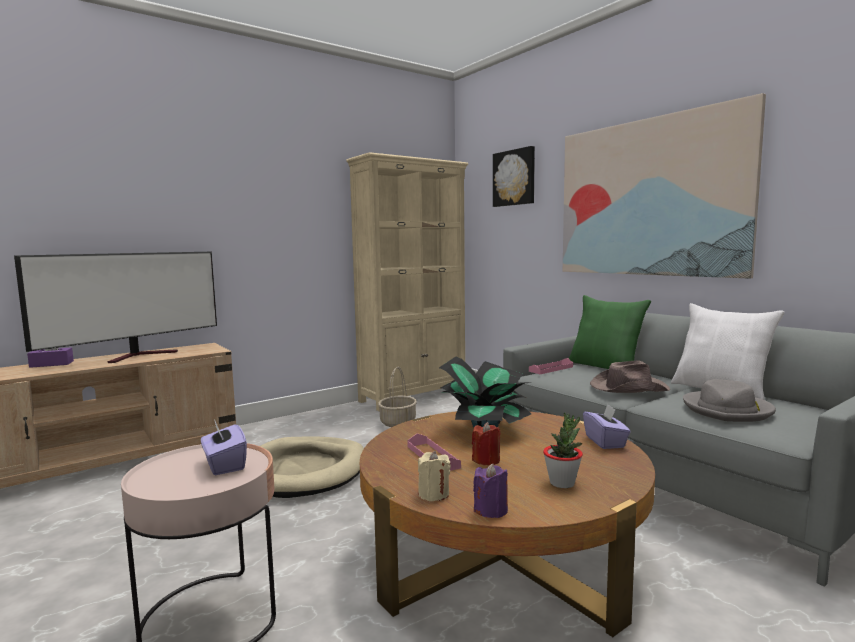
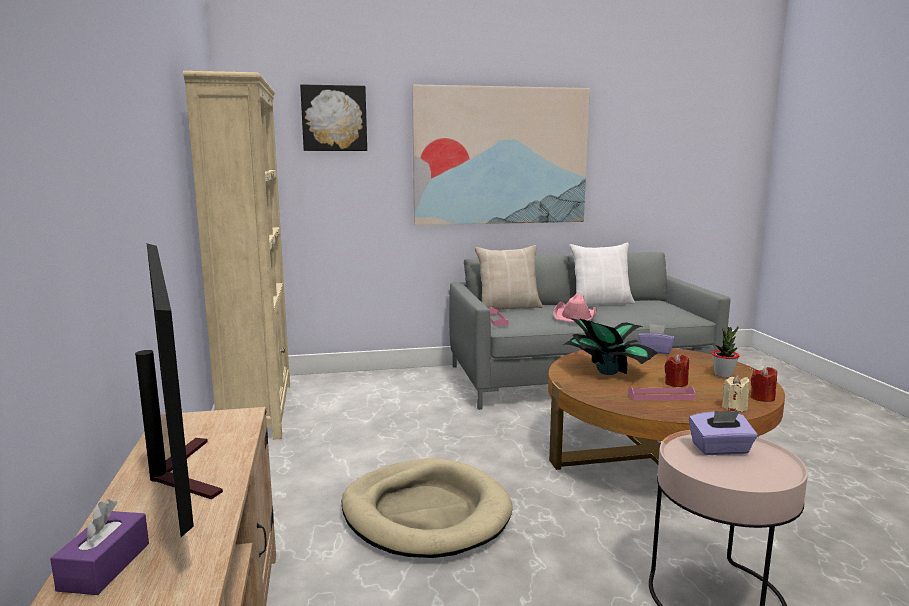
camera: 65 degrees left, 5 degrees up
basket [378,367,417,427] -> none
purple candle [473,464,508,518] -> red candle [750,367,777,402]
green pillow [568,295,651,369] -> beige pillow [475,245,543,310]
brown hat [590,360,670,393] -> pink hat [554,294,597,322]
grey hat [683,379,776,422] -> none

